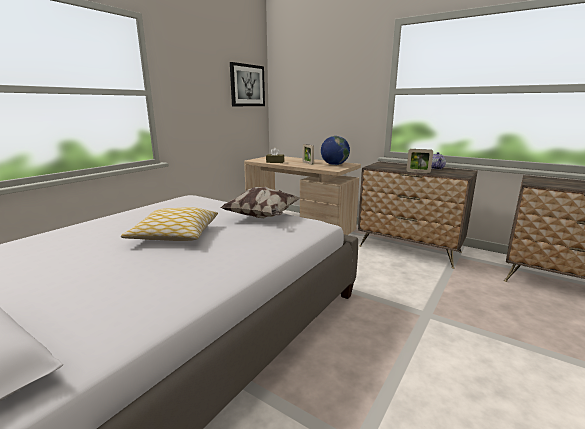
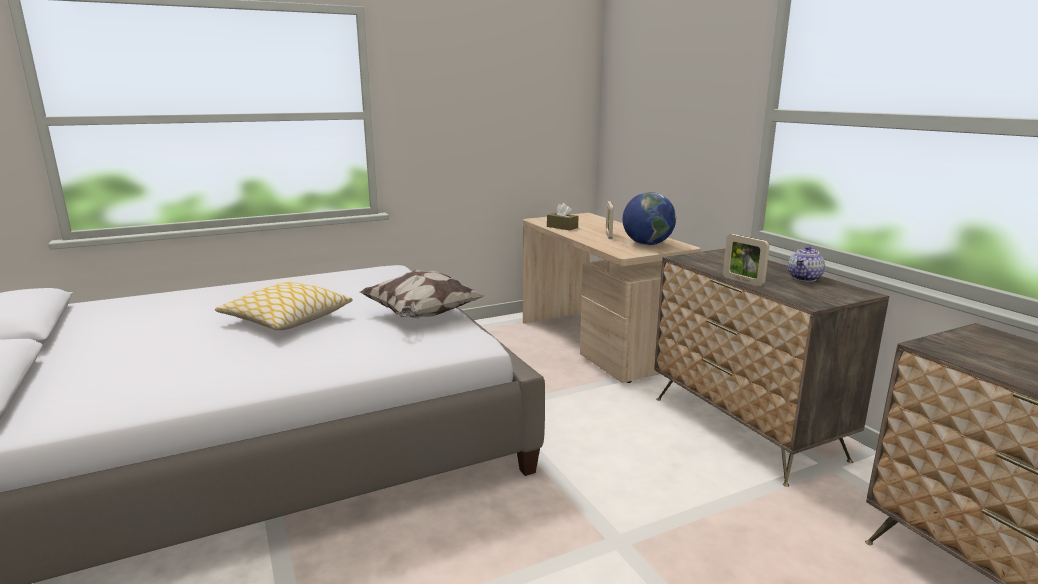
camera: 30 degrees right, 0 degrees up
picture [230,62,265,106] -> none

